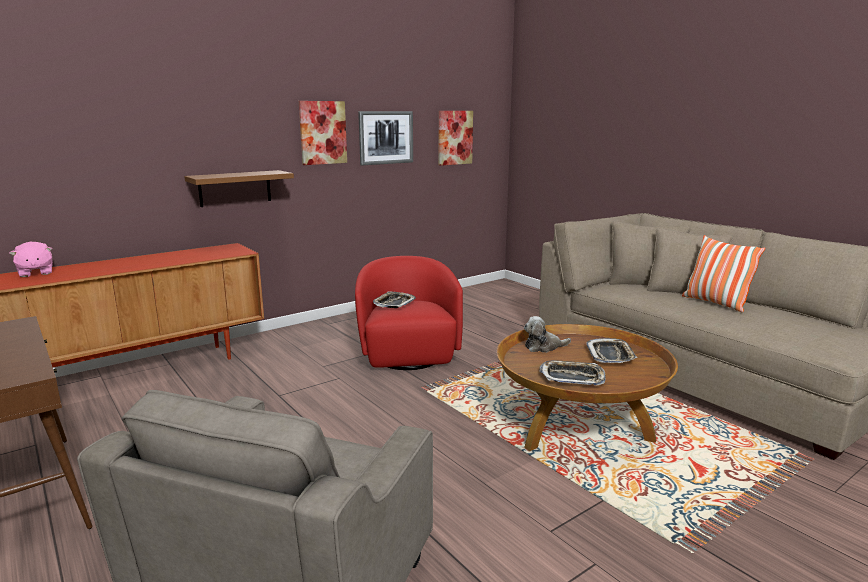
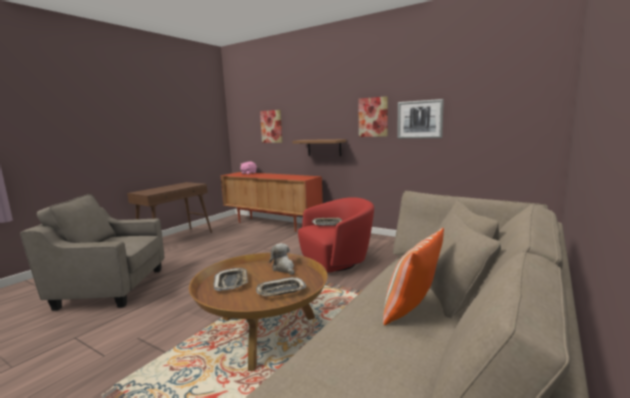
camera: 70 degrees right, 5 degrees down
picture [439,111,473,166] -> picture moved to [260,110,283,143]

